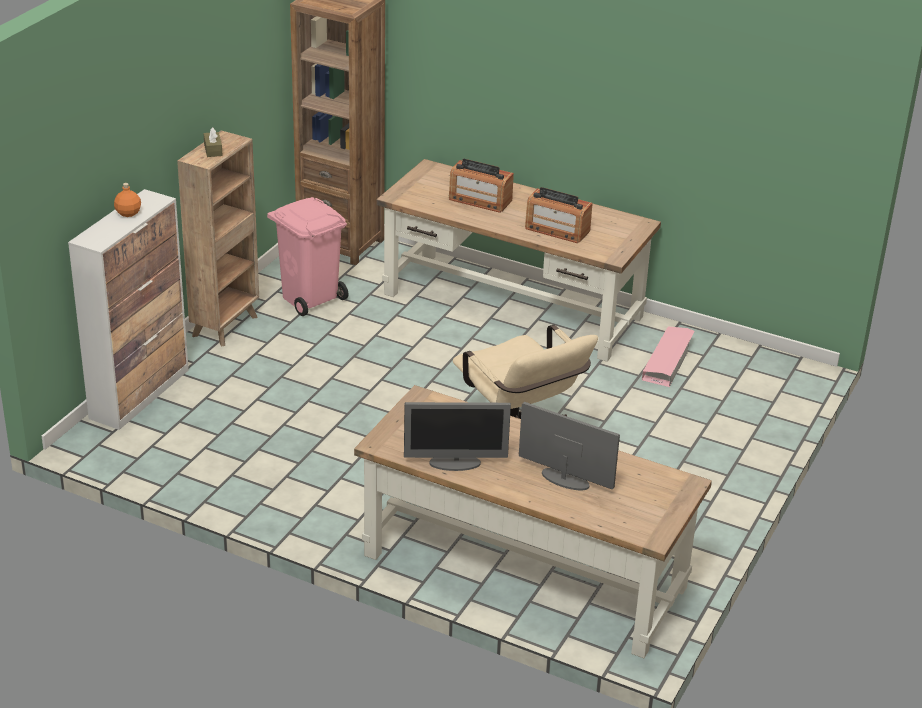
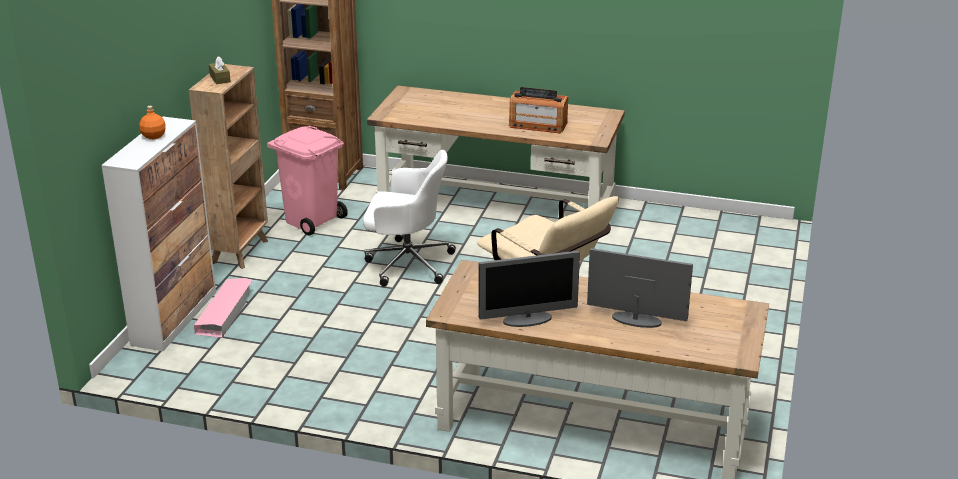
camera: 10 degrees left, 5 degrees down
radio [449,159,514,213] -> none
pink storage box [642,327,695,387] -> pink storage box moved to [194,278,252,338]
none -> white office chair [363,150,456,286]

